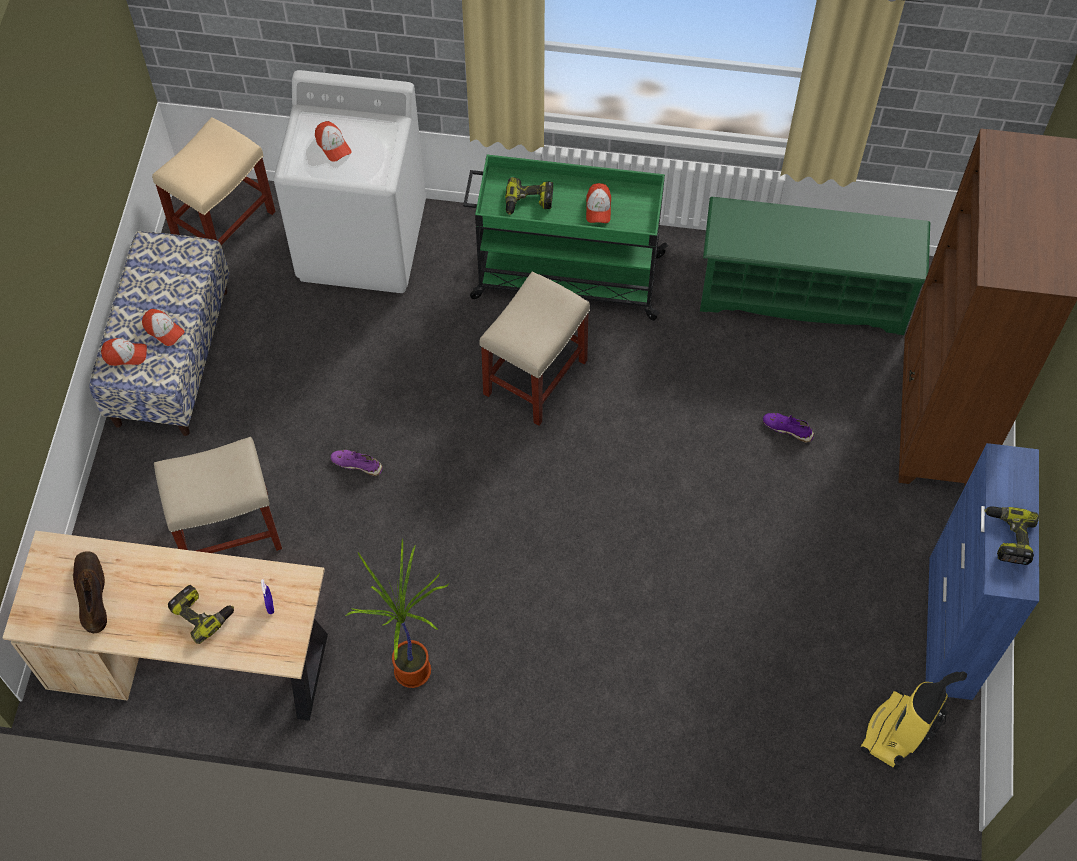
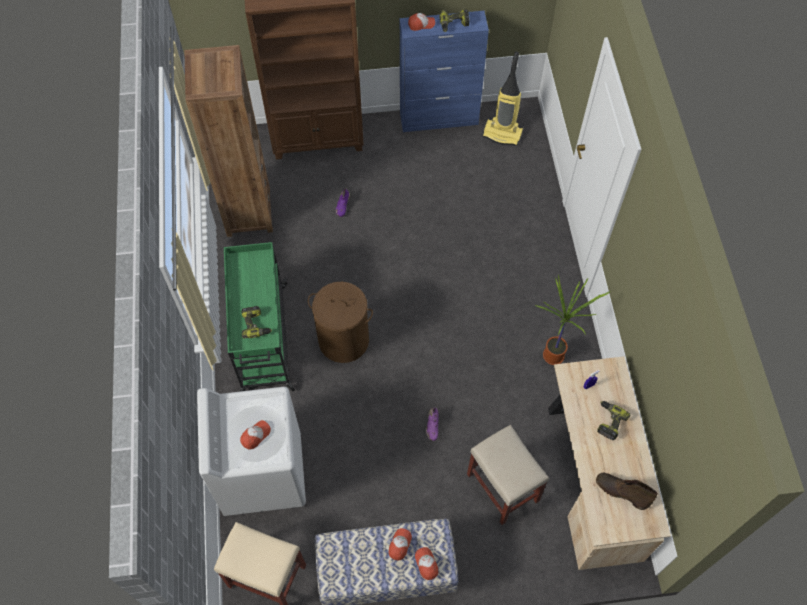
camera: 105 degrees left, 0 degrees up
brown boot [73,551,107,634] -> brown boot turned 60 degrees clockwise [596,473,658,510]
beige stool [480,271,590,426] -> brown laundry basket [308,282,373,363]
cap [586,183,611,223] -> cap moved to [408,13,435,31]
green shoe rack [700,197,930,335] -> brown bookcase [185,45,273,237]

